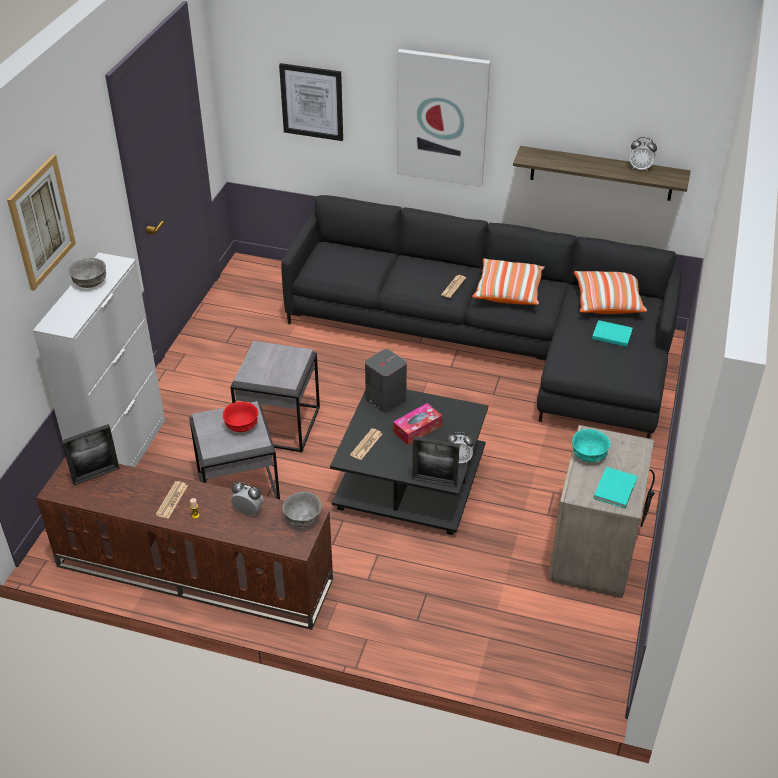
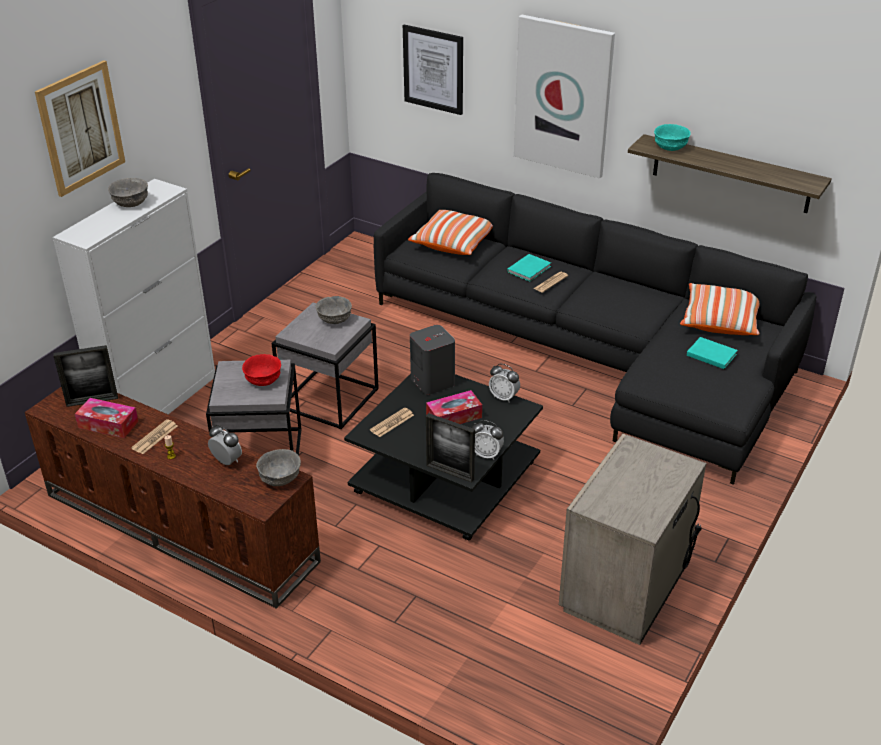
camera: 15 degrees right, 5 degrees down
pillow [472,258,545,305] -> pillow moved to [408,210,493,255]
turquoise bowl [572,429,610,462] -> turquoise bowl moved to [654,124,691,151]
turquoise book [594,467,638,509] -> turquoise book moved to [507,254,551,282]
alarm clock [630,137,657,171] -> alarm clock moved to [489,364,520,403]
none -> tissue box [75,398,139,438]
none -> grey bowl [315,296,352,324]

